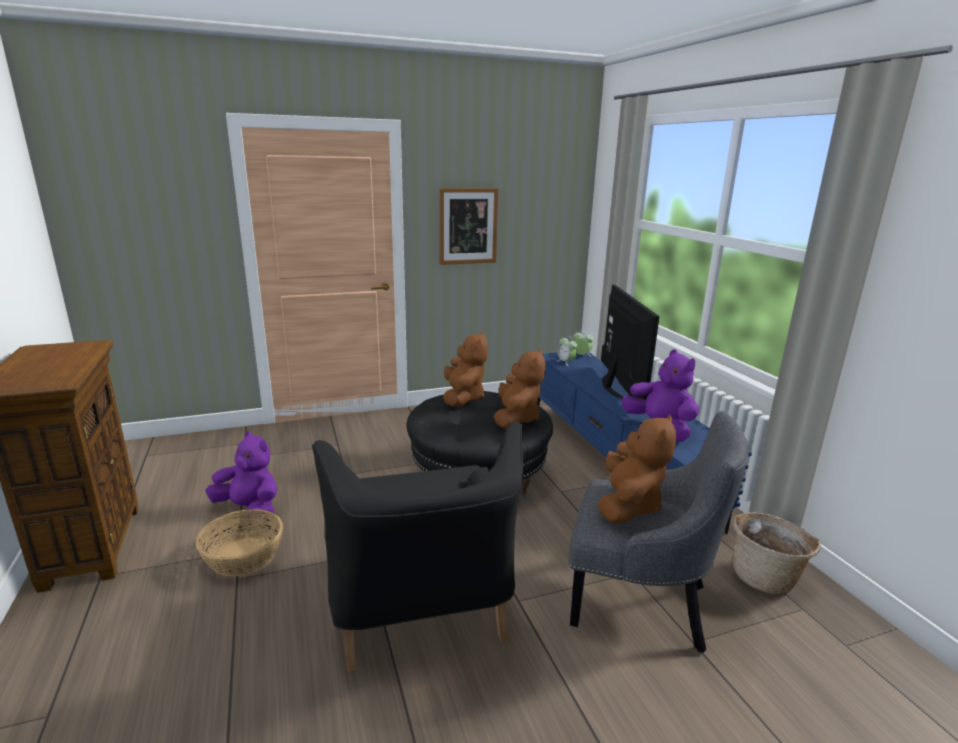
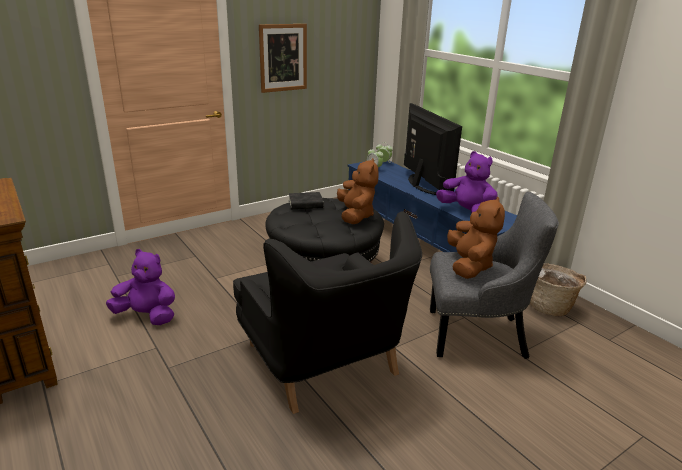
camera: 15 degrees left, 5 degrees up
basket [196,509,283,576] -> none
brown plush toy [443,331,488,407] -> black book [289,192,324,209]

